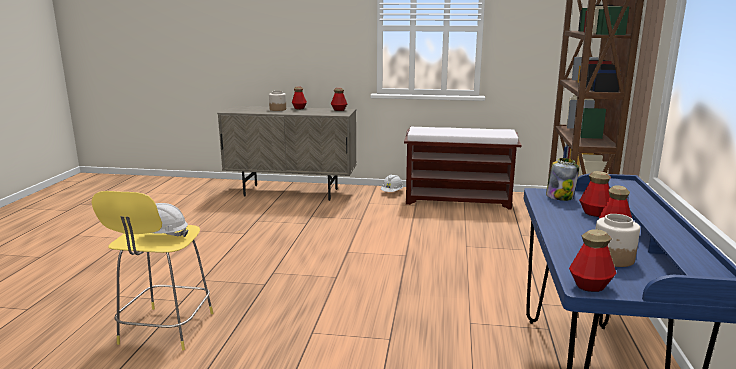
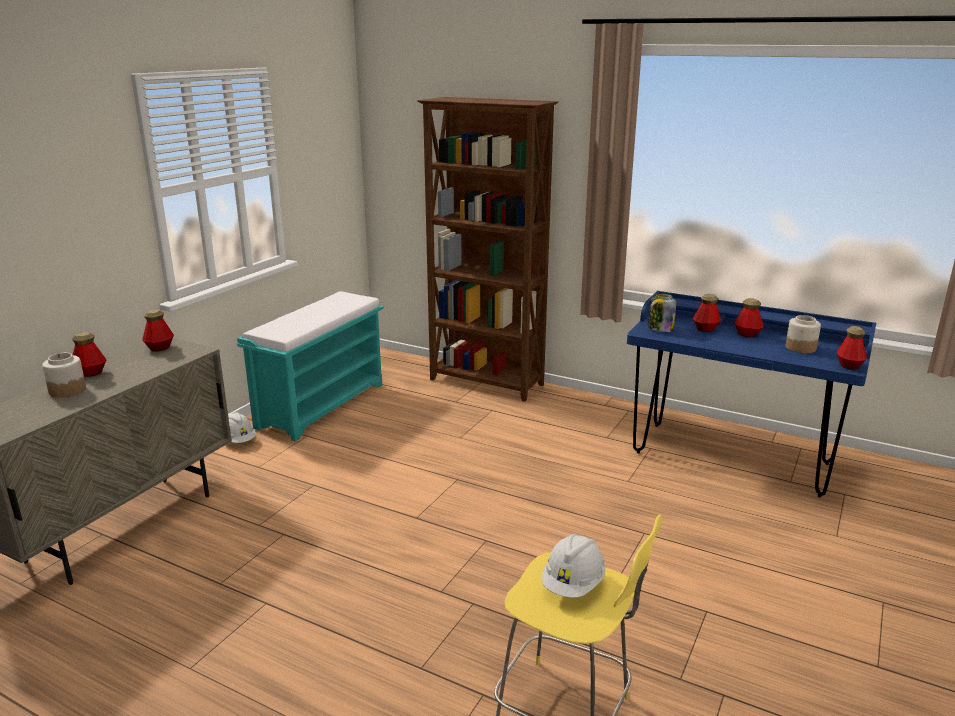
camera: 70 degrees left, 5 degrees up
brown bench [404,127,521,209] -> turquoise bench [237,291,384,441]

